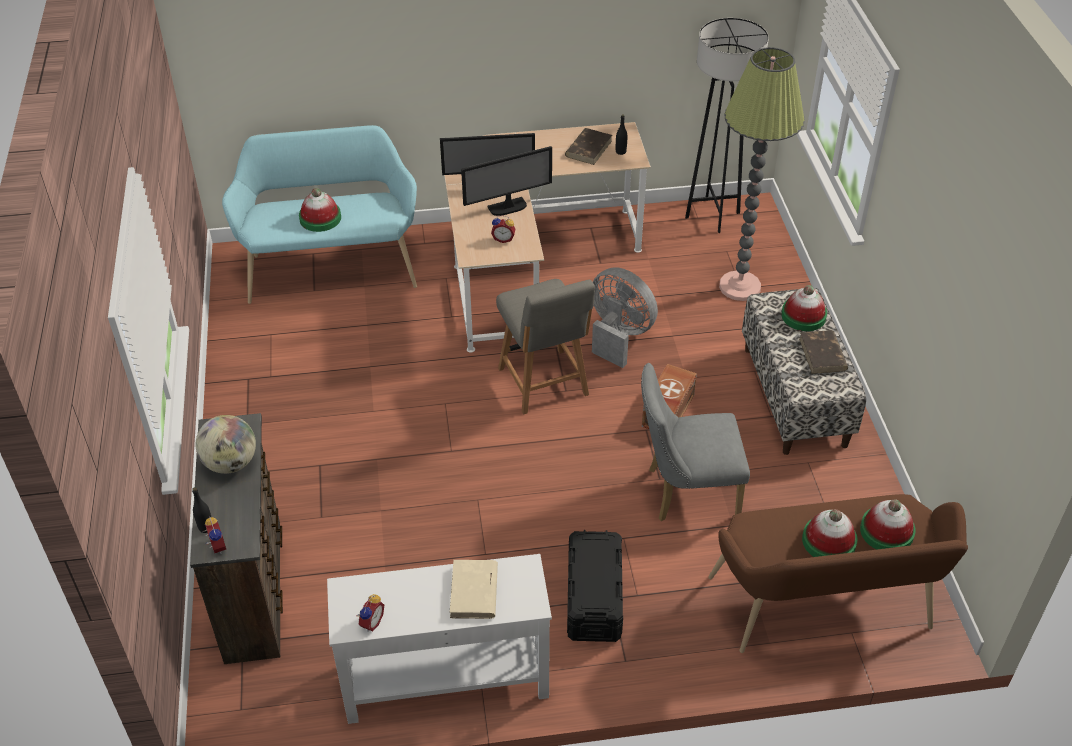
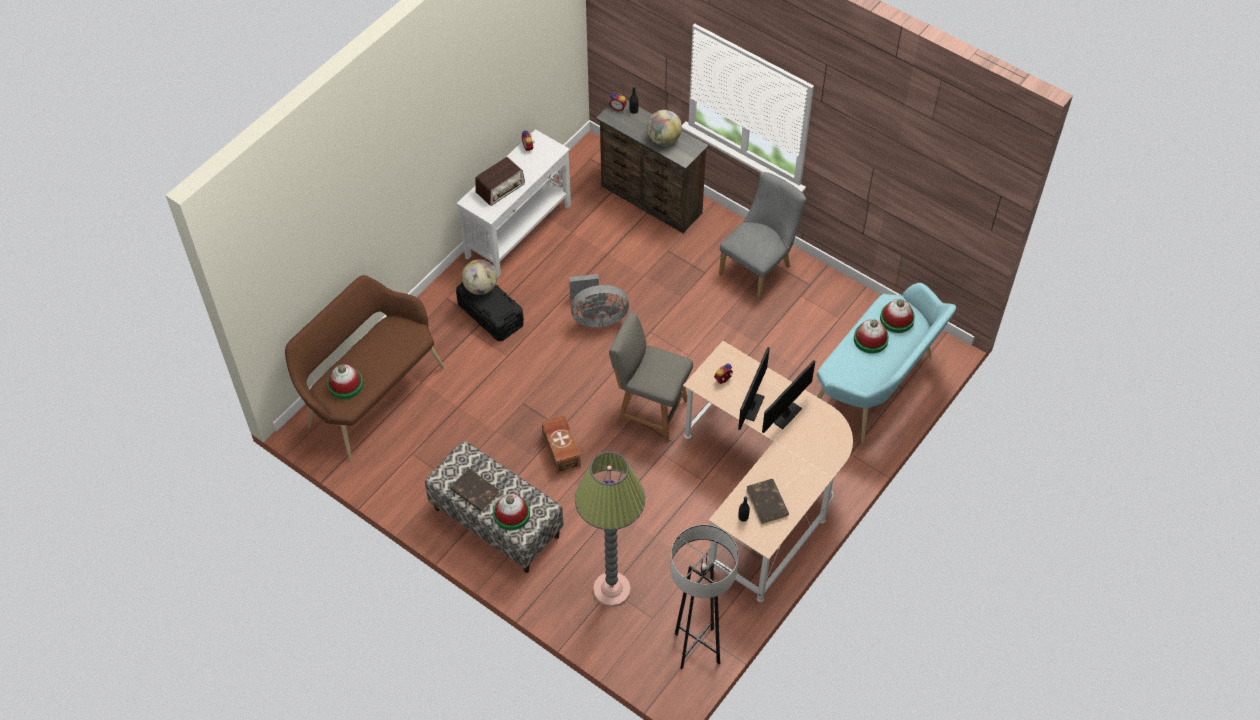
camera: 135 degrees right, 10 degrees up
beige book [450,560,498,619] -> radio [475,157,525,206]
grey fan [592,267,658,368] -> grey fan moved to [569,274,629,327]
grey chair [641,363,750,521] -> grey chair moved to [719,172,806,301]
hat [802,509,857,557] -> hat moved to [880,299,915,333]
none -> globe [462,259,497,295]

